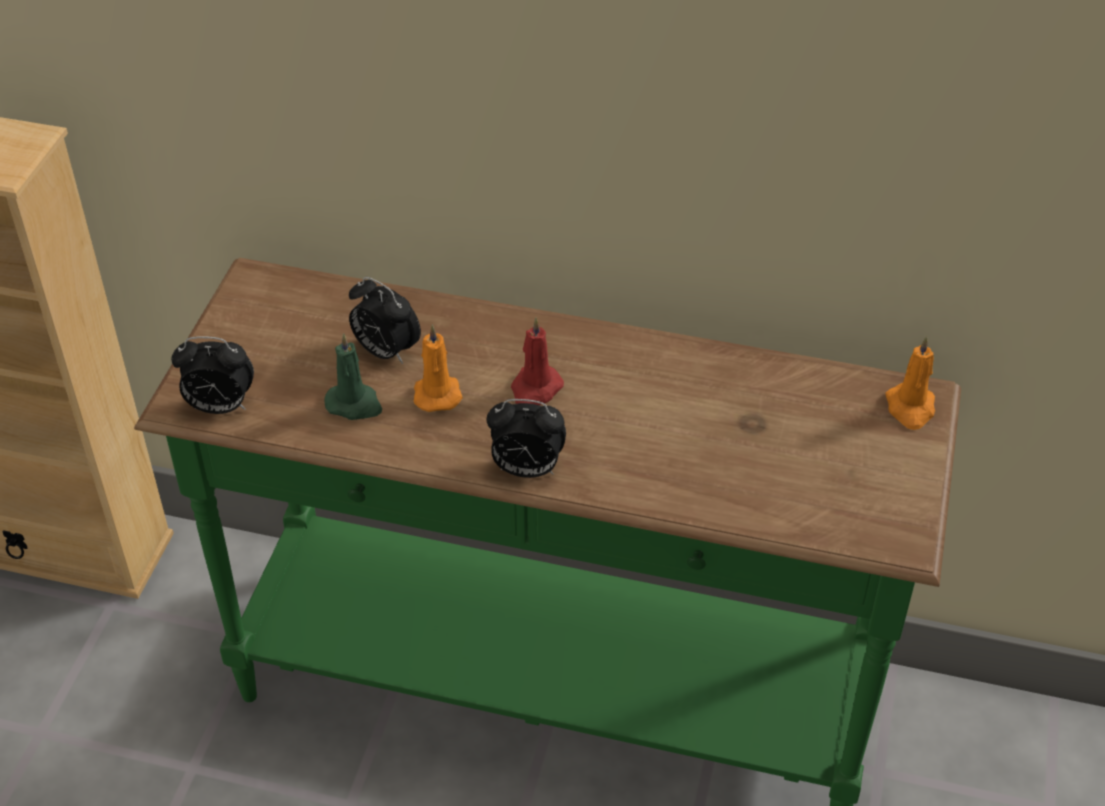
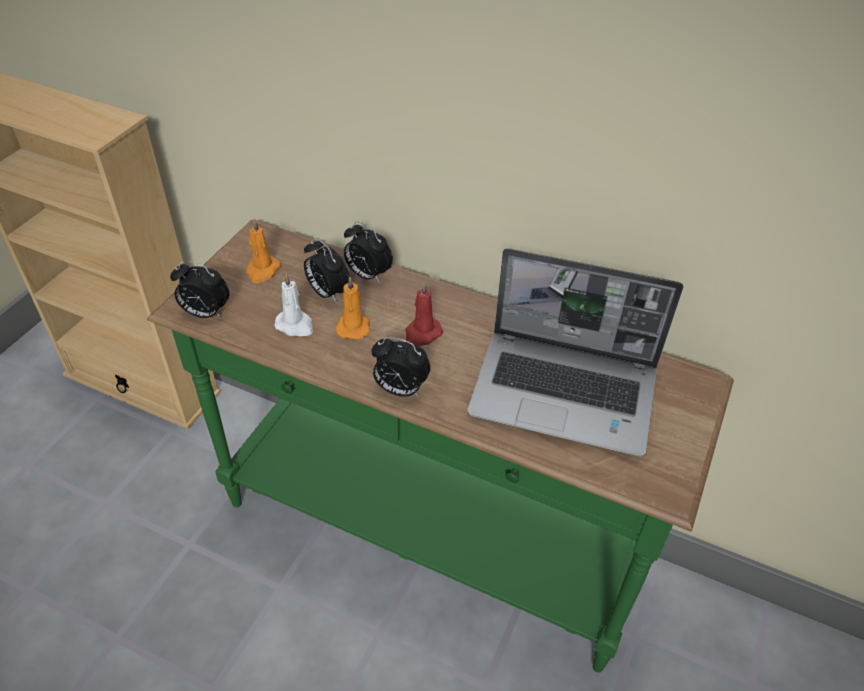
camera: 10 degrees right, 0 degrees up
green candle [325,333,382,420] -> white candle [275,273,313,336]
orange candle [885,336,935,430] -> orange candle moved to [246,219,281,283]
none -> alarm clock [344,221,393,283]
none -> laptop [468,248,683,457]

